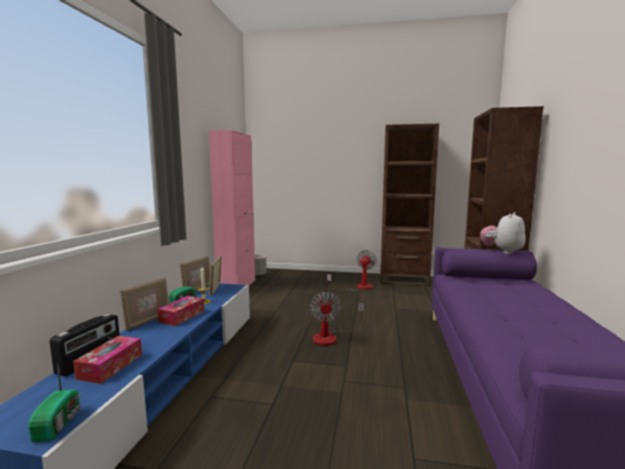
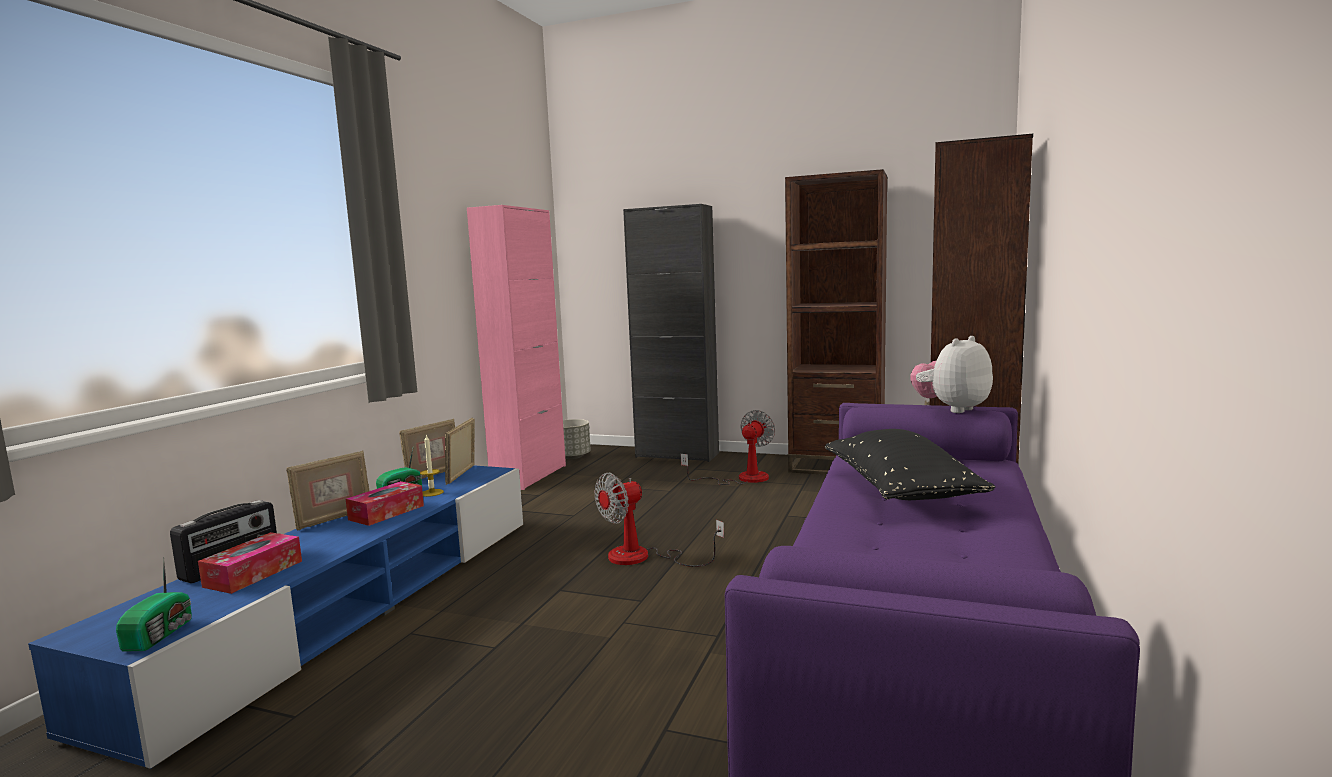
camera: 10 degrees right, 0 degrees up
fan [310,292,364,346] -> fan turned 45 degrees clockwise [594,472,724,567]
none -> black cabinet [623,204,719,462]
none -> black pillow [825,429,995,500]

